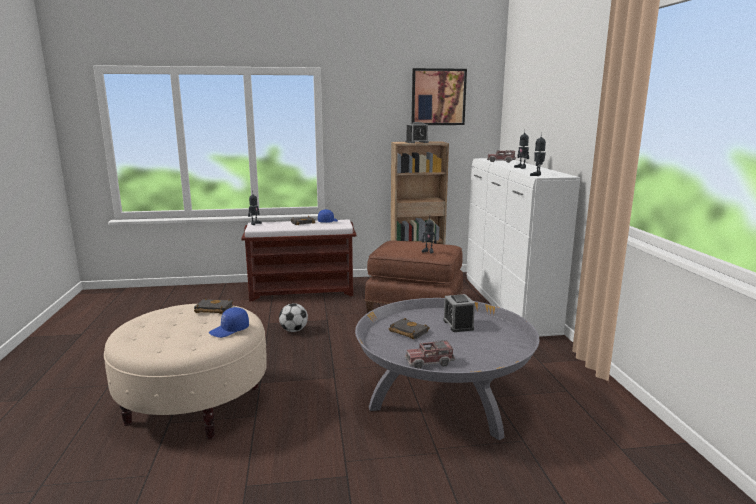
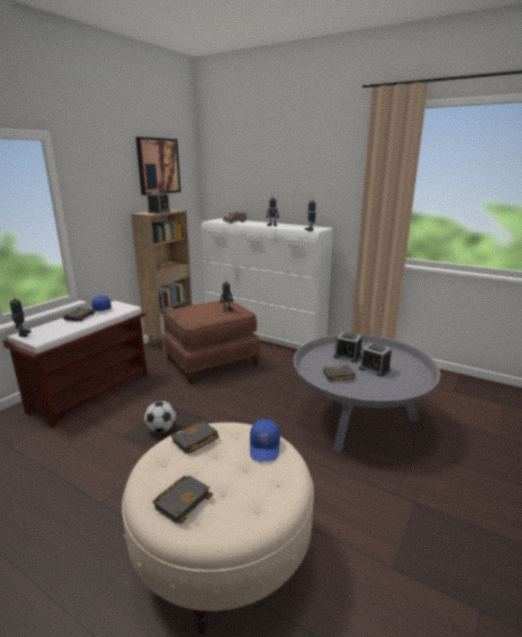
camera: 50 degrees left, 5 degrees up
toy truck [405,340,455,369] -> none
none -> black book [153,475,213,524]
none -> alarm clock [359,343,391,377]

